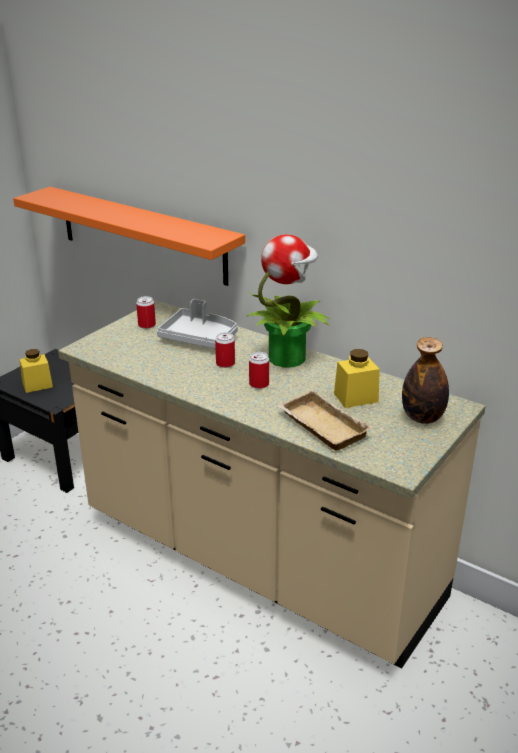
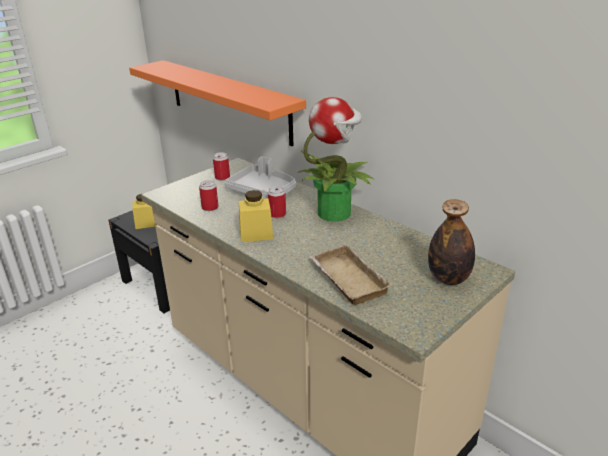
camera: 10 degrees right, 0 degrees up
can [249,352,269,389] -> can moved to [199,180,218,211]
yellow jar [334,349,380,408] -> yellow jar moved to [239,190,274,242]

